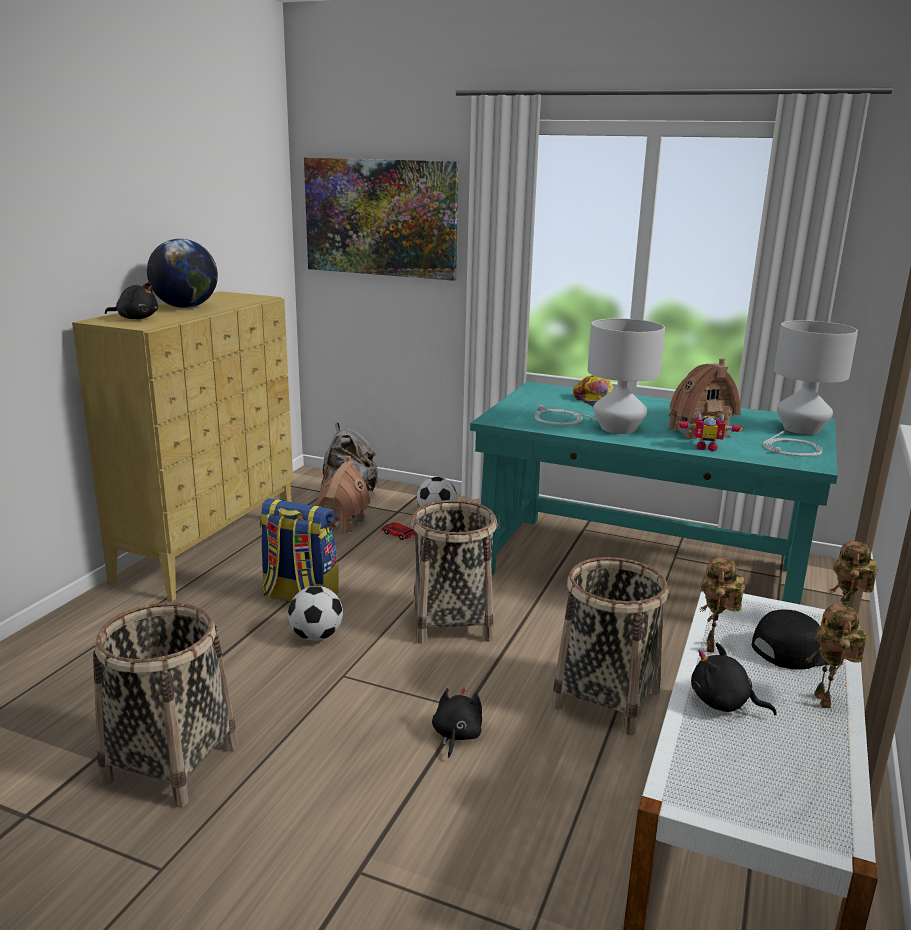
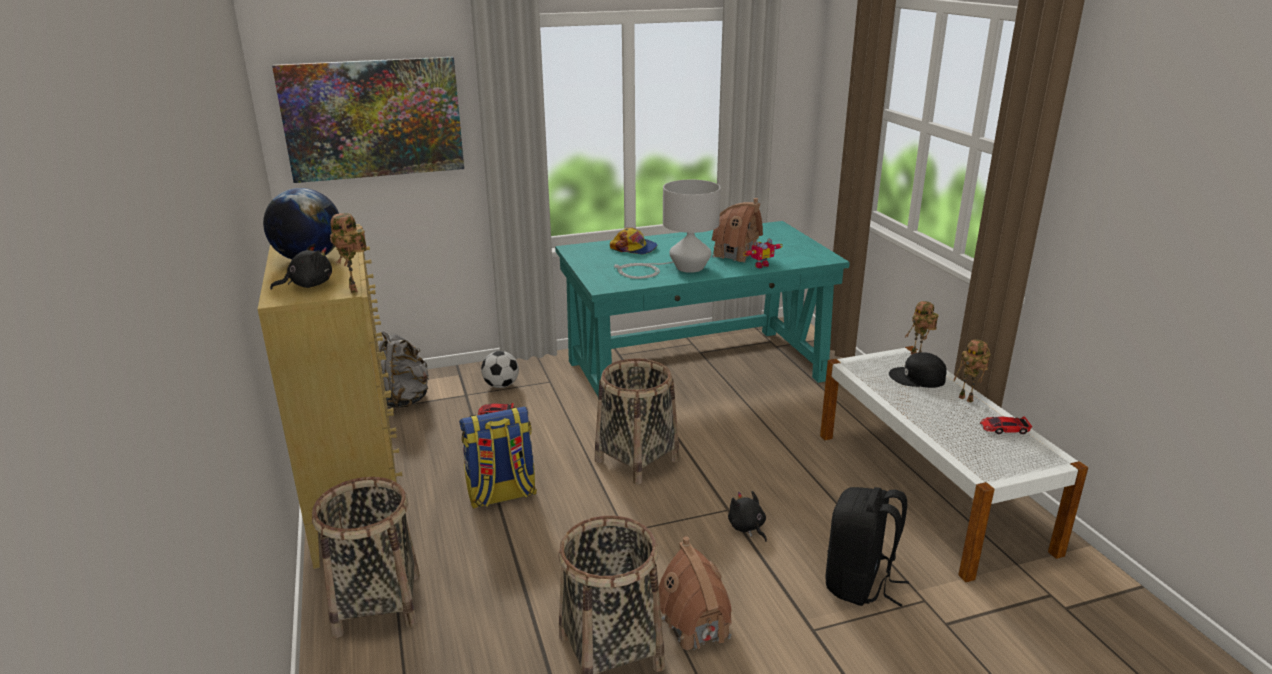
camera: 40 degrees left, 5 degrees up
football [288,586,343,641] -> none
toy house [316,456,371,534] -> toy house moved to [659,536,732,651]
basket [551,557,668,735] -> basket moved to [312,477,420,638]
black plush toy [691,643,777,715] -> none
toy robot [700,558,745,653] -> toy robot moved to [330,213,367,293]
black cap [752,610,825,670] -> black cap turned 105 degrees counterclockwise [889,352,947,388]
white table lamp [763,320,858,456] -> none
none -> black backpack [825,487,909,606]
none -> toy car [980,416,1032,434]

